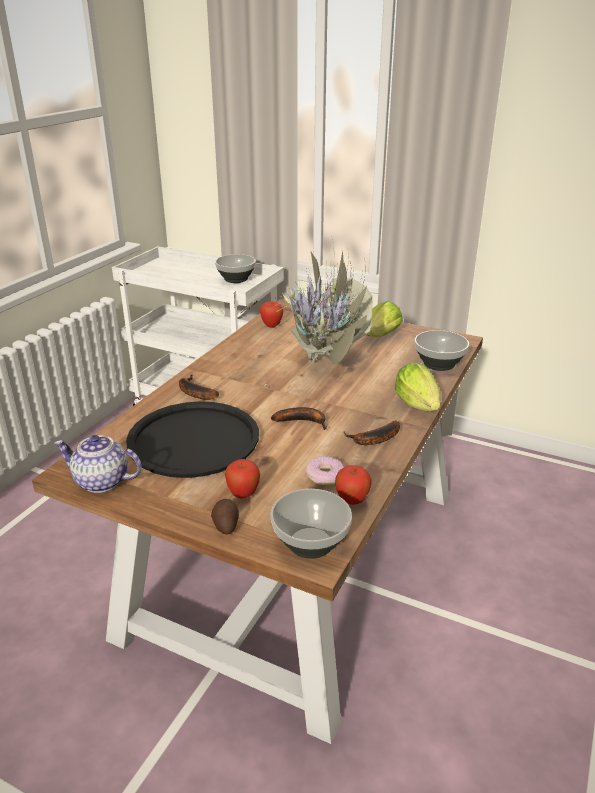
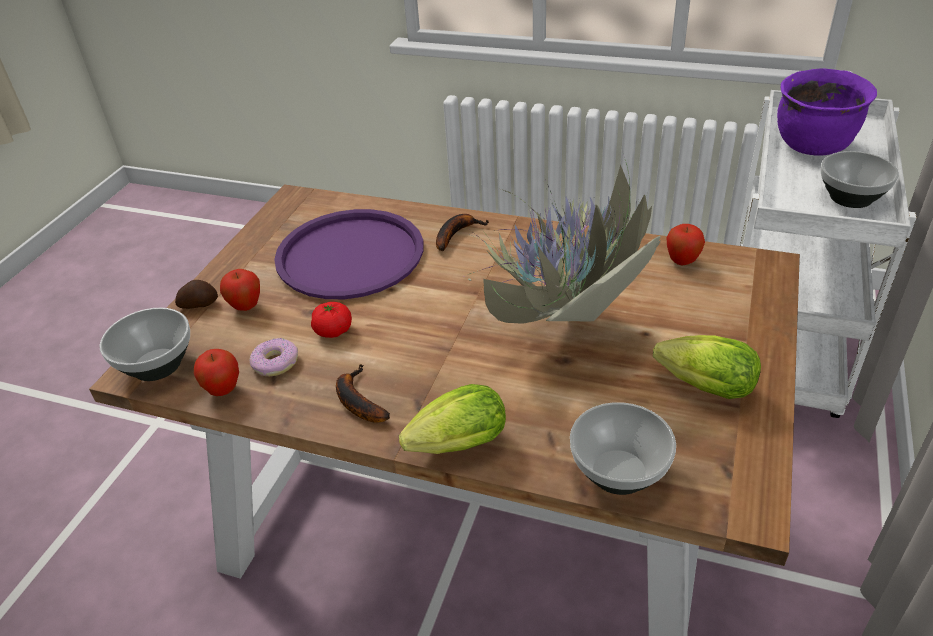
camera: 85 degrees right, 10 degrees up
teapot [54,435,142,493] -> none
black tray [126,401,259,478] -> purple tray [274,209,423,299]
banana [271,407,327,430] -> none
none -> tomato [311,302,352,338]
none -> purple cooking pot [777,68,877,156]

